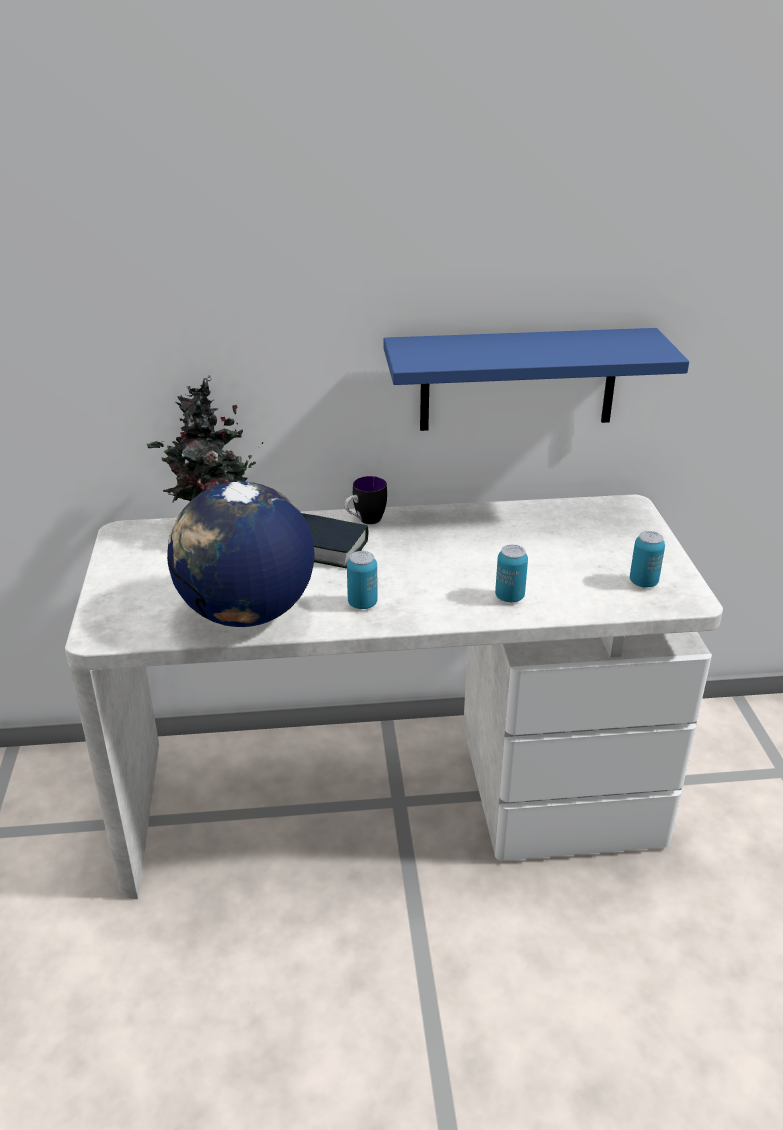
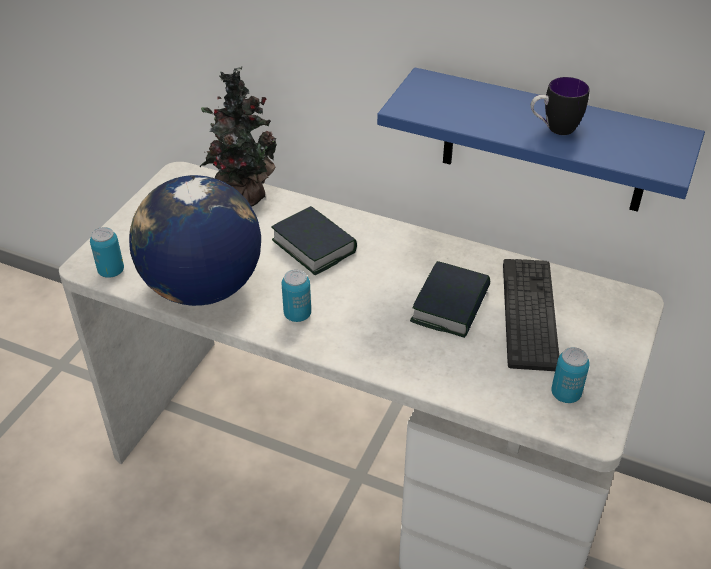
camera: 30 degrees right, 10 degrees up
mug [344,476,387,524] -> mug moved to [531,77,590,135]
can [495,545,528,602] -> can moved to [90,227,124,278]
none -> book [410,261,490,338]
none -> keyboard [503,259,559,371]

